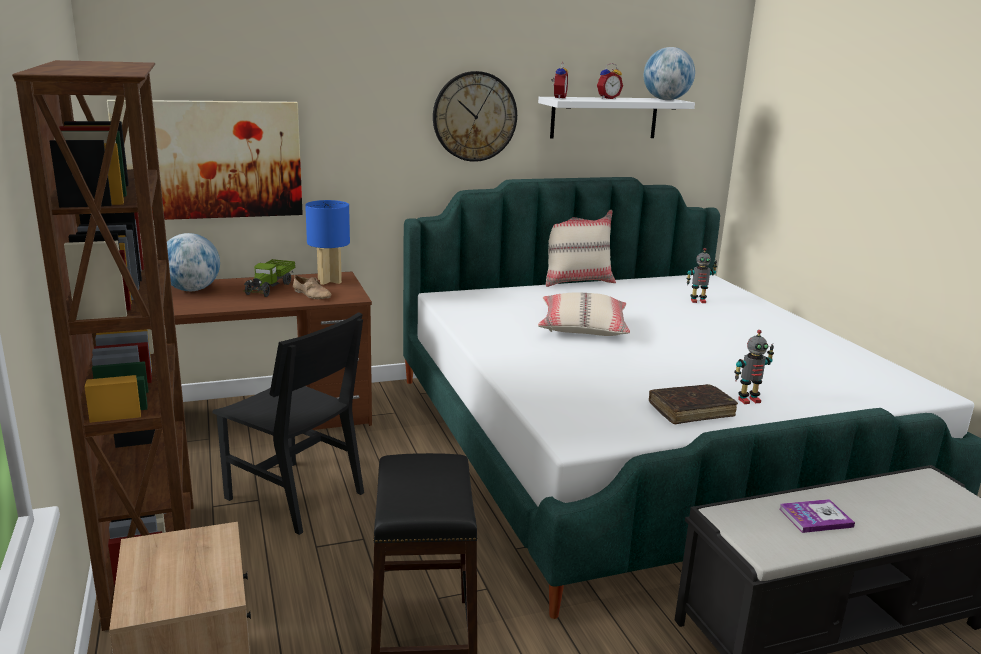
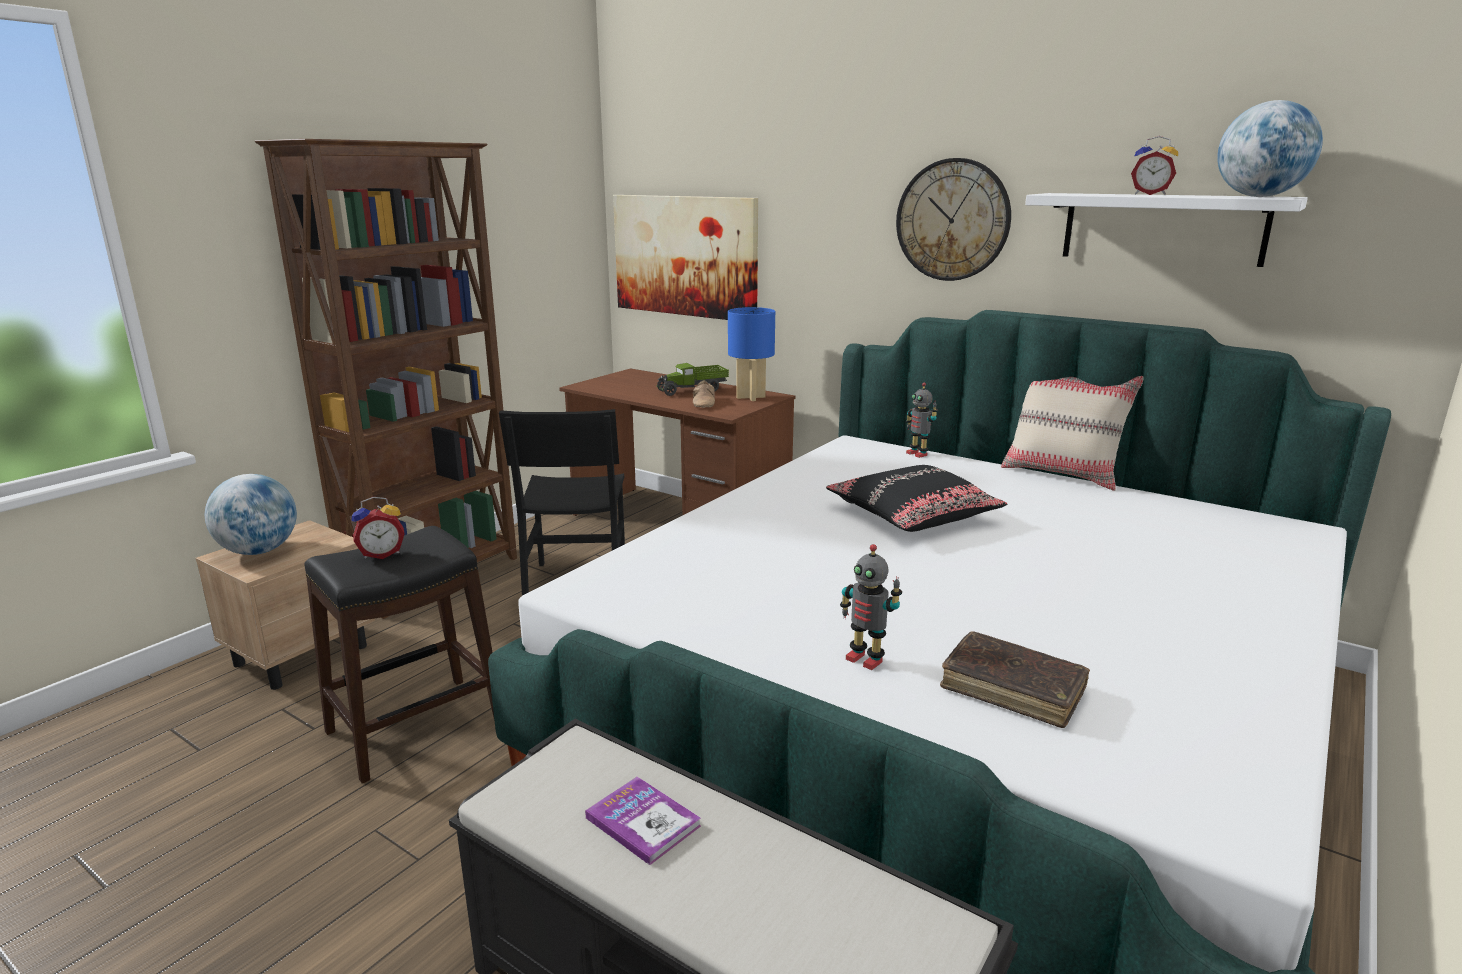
camera: 55 degrees right, 0 degrees up
globe [167,233,220,291] -> globe moved to [205,474,297,555]
beige pillow [538,292,630,336] -> black pillow [826,465,1007,532]
alarm clock [551,62,568,98] -> alarm clock moved to [352,497,405,559]
brown book [649,384,738,424] -> brown book moved to [940,631,1090,728]
toy robot [686,248,717,303] -> toy robot moved to [906,383,938,458]

